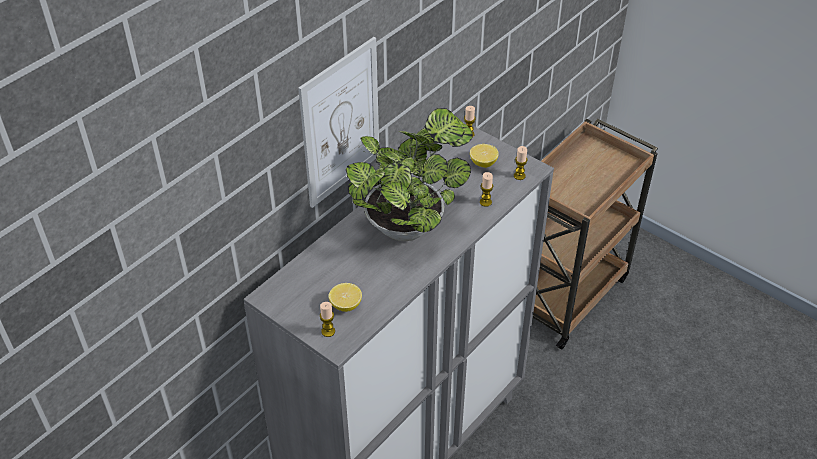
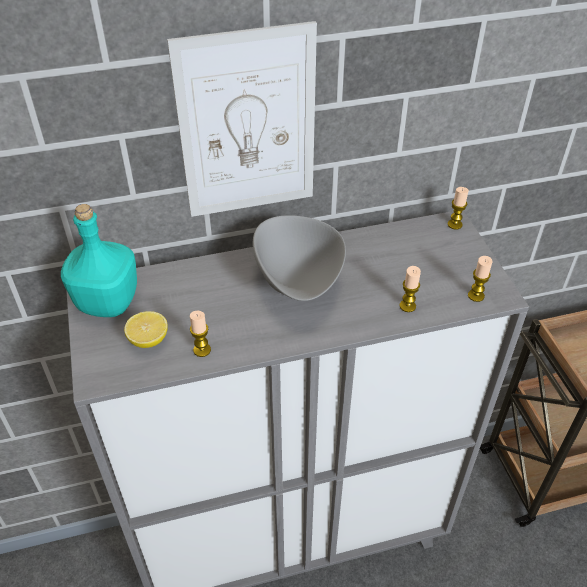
camera: 35 degrees right, 0 degrees up
candle [320,302,335,337] -> candle moved to [190,311,211,357]
potted plant [346,108,473,241] -> grey bowl [253,215,346,301]
lemon [470,144,499,168] -> none
none -> turquoise bottle [61,204,137,317]

